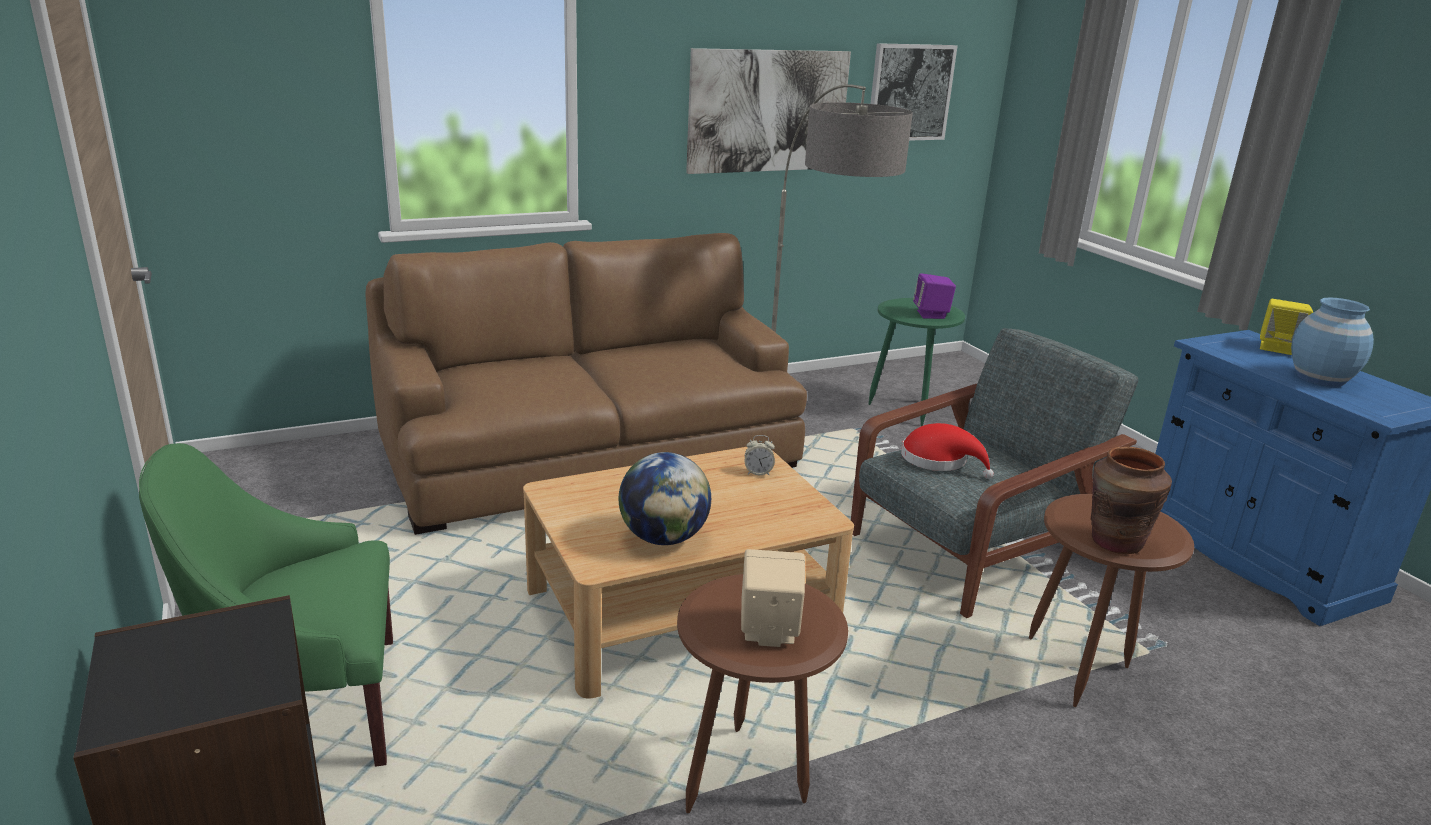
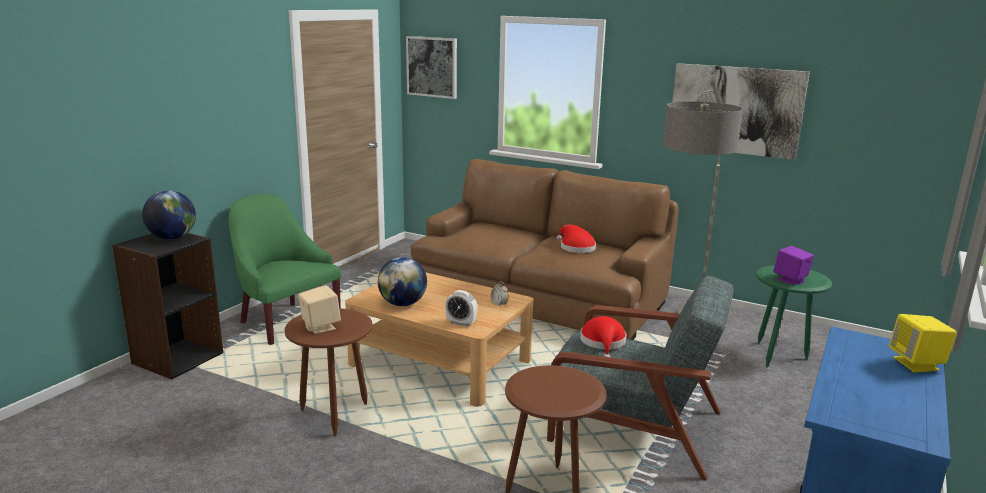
camera: 55 degrees right, 5 degrees down
picture [870,43,957,141] -> picture moved to [406,36,457,99]
brown vase [1091,446,1172,554] -> none
blue vase [1291,297,1374,387] -> none
none -> globe [142,190,196,239]
none -> alarm clock [445,290,477,327]
none -> red hat [557,225,596,253]

